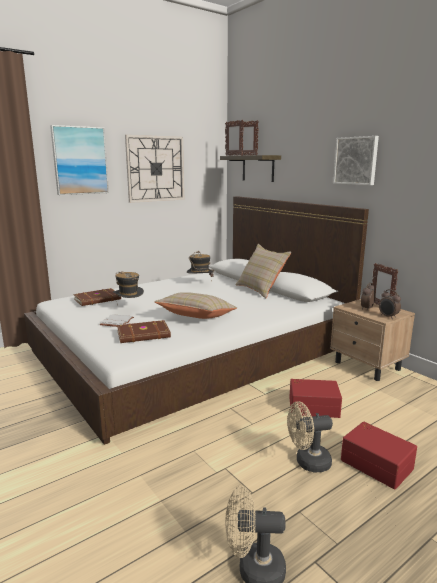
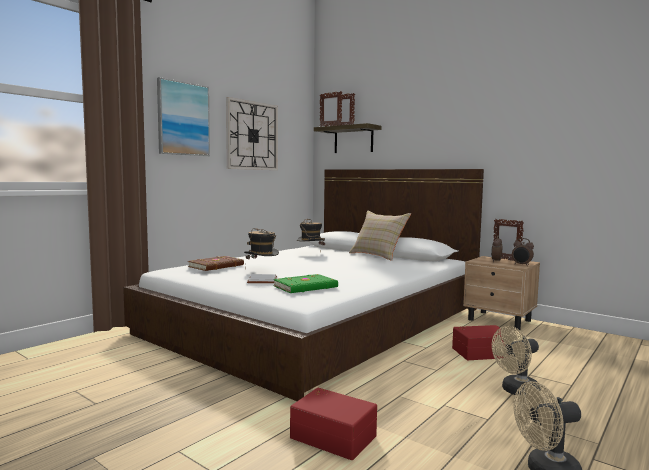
camera: 15 degrees left, 10 degrees down
brown book [117,320,171,343] -> green book [273,274,338,293]
beige pillow [154,292,237,319] -> none
picture [333,136,379,185] -> none
red storage box [341,422,417,489] -> red storage box moved to [290,388,377,460]

